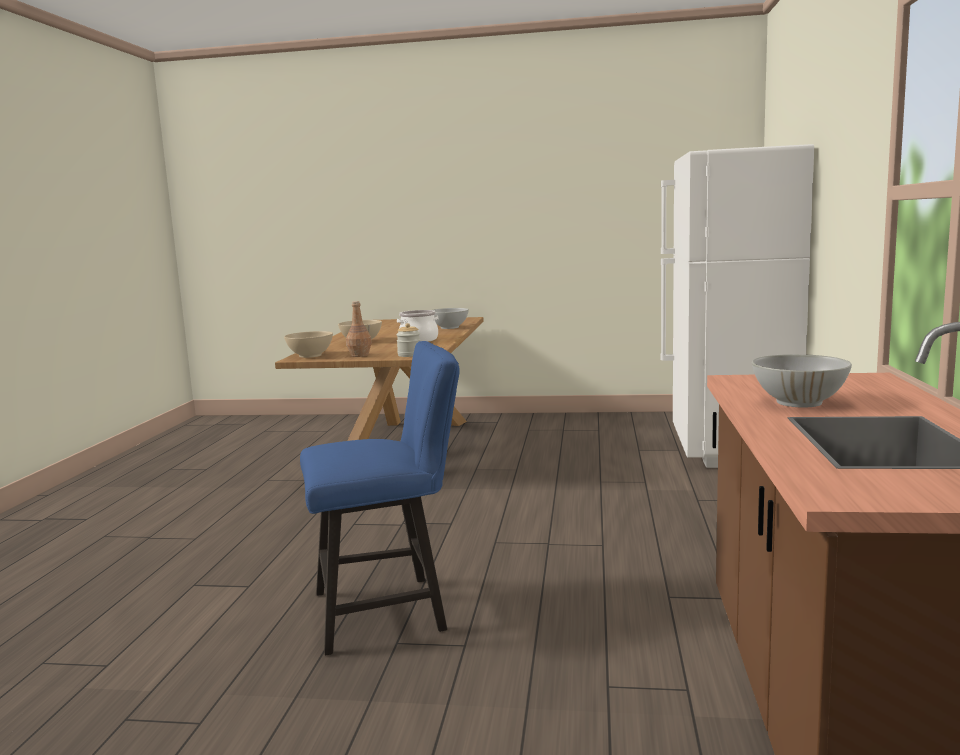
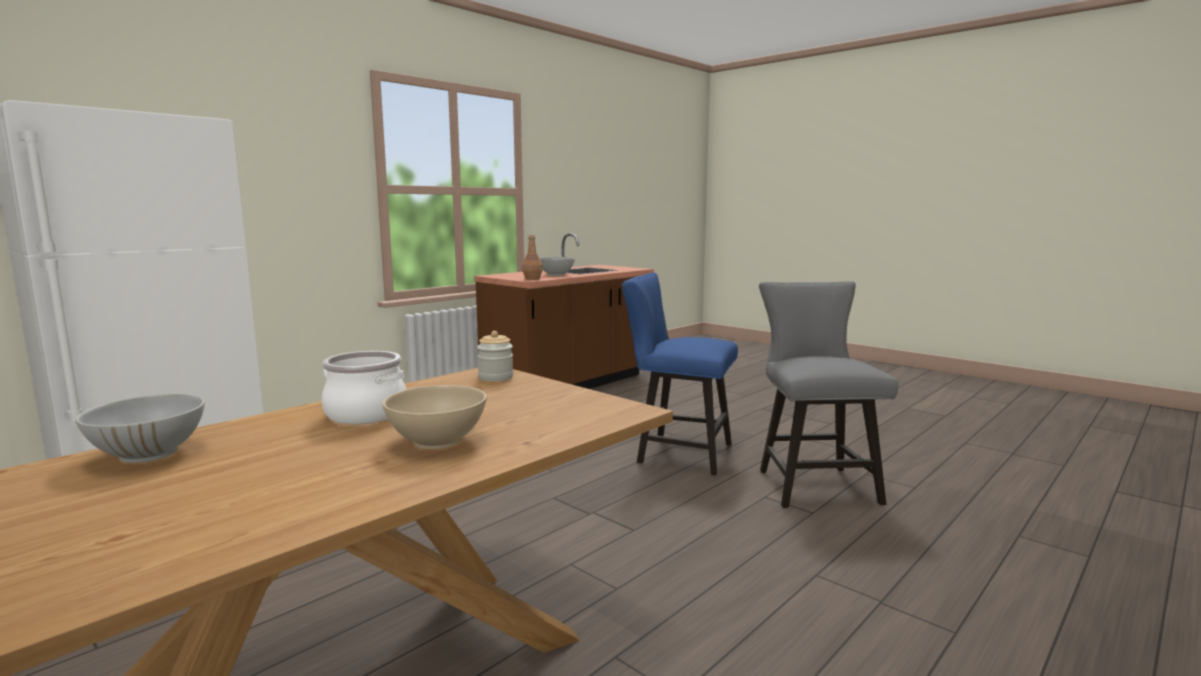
camera: 145 degrees left, 0 degrees up
beige bowl [284,331,333,358] -> none
brown bottle [346,301,372,357] -> brown bottle moved to [522,235,543,280]
none -> grey chair [759,281,898,508]

